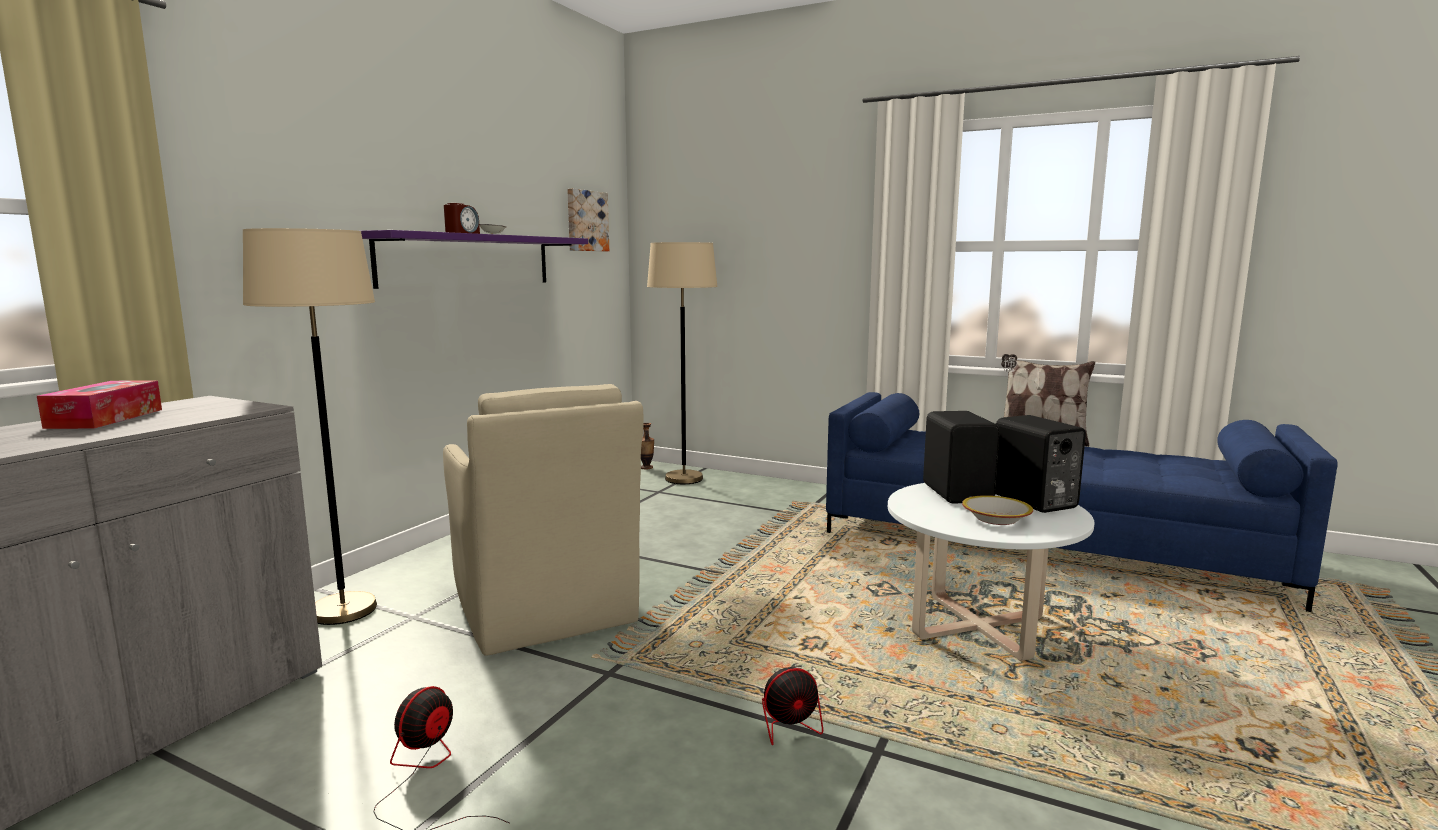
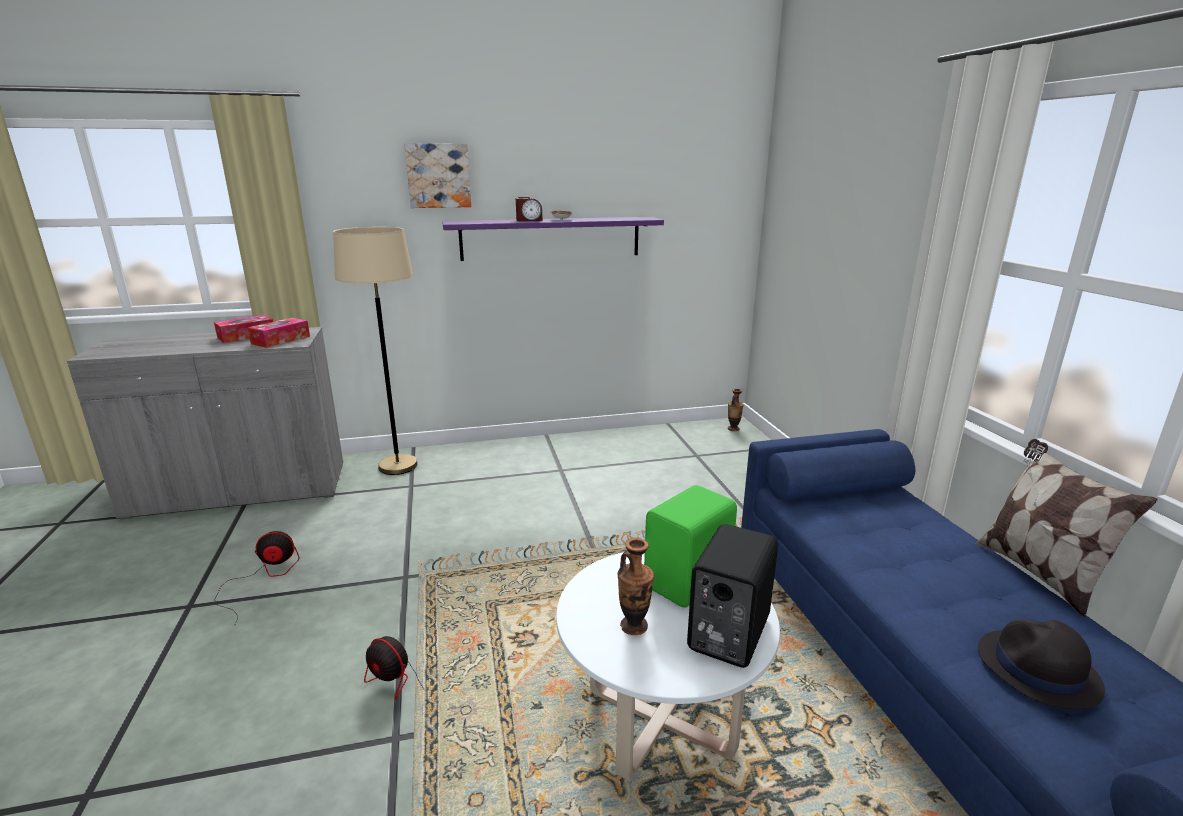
camera: 50 degrees right, 10 degrees up
beige armchair [443,384,644,656] -> none
picture [567,188,609,251] -> picture moved to [404,143,471,208]
beige floor lamp [647,242,718,484] -> none
black speaker [923,411,1000,504] -> green speaker [644,485,737,608]
bowl [962,495,1033,525] -> vase [618,538,654,635]
none -> tissue box [247,318,310,348]
none -> black hat [978,619,1105,709]

